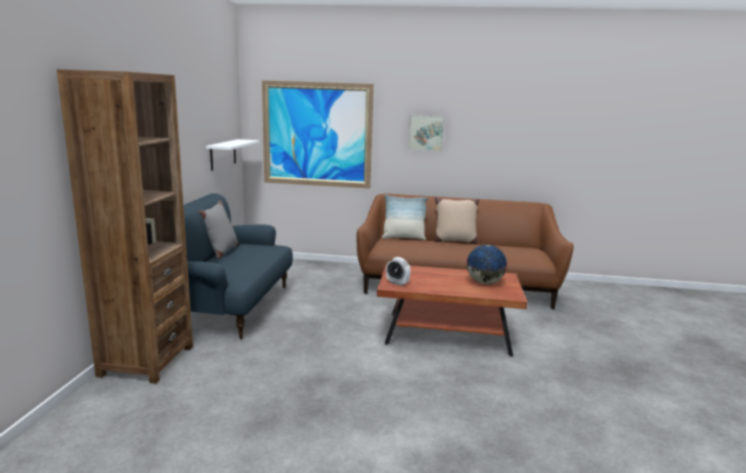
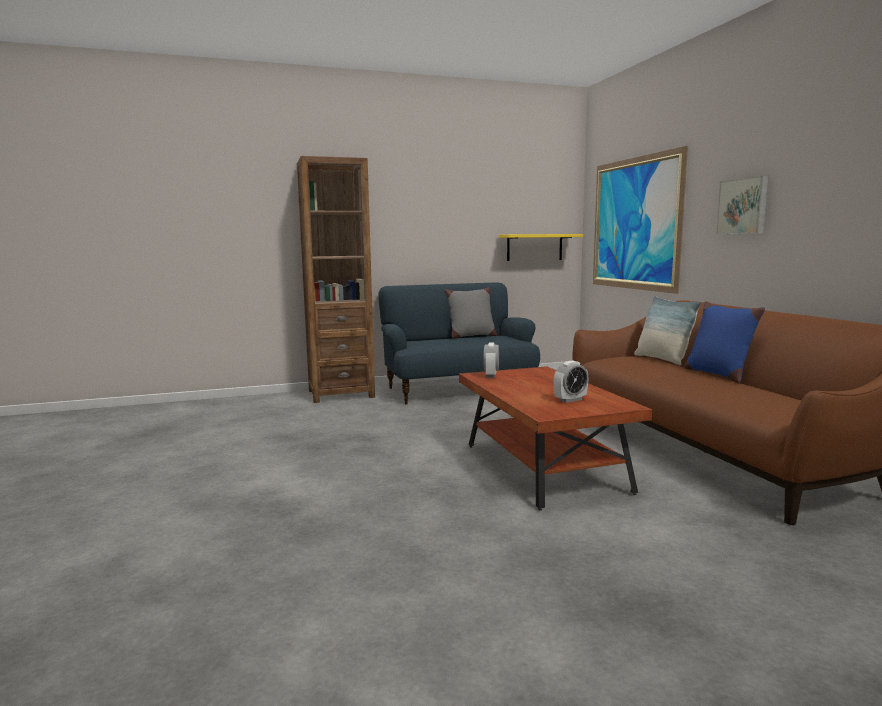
camera: 65 degrees right, 5 degrees down
white shelf [206,139,259,171] -> yellow shelf [498,234,583,261]
beige pillow [434,197,479,245] -> blue pillow [684,301,765,383]
globe [466,245,508,284] -> alarm clock [553,361,589,403]

